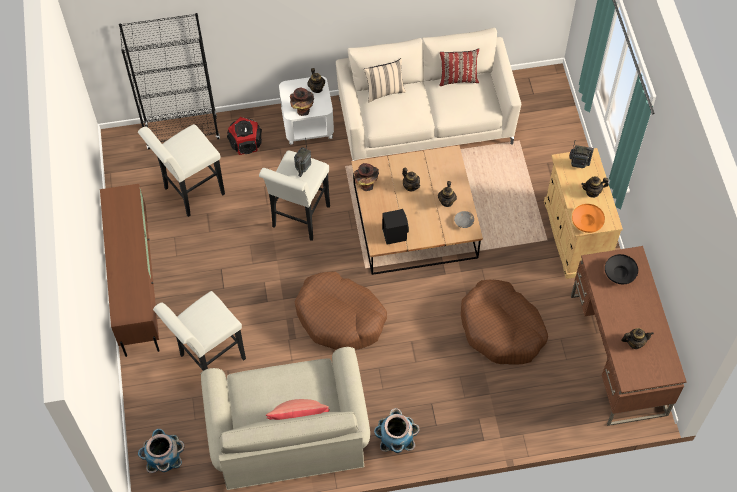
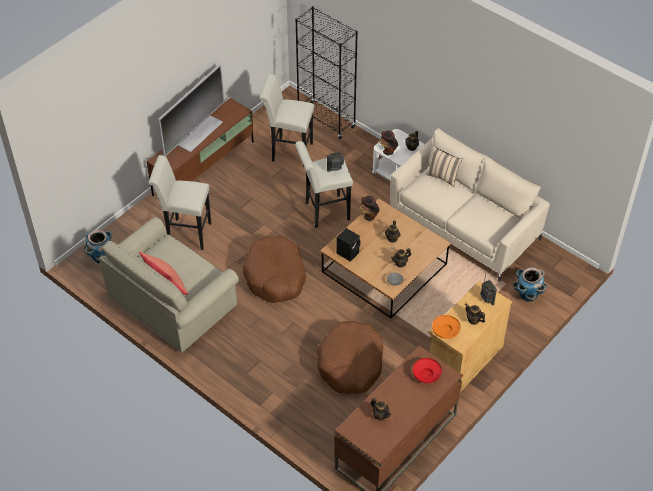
camera: 50 degrees right, 10 degrees down
speaker [227,117,262,155] -> none
planter [374,408,420,453] -> planter moved to [513,267,547,302]
red pillow [439,48,479,86] -> none
black bowl [605,254,638,284] -> red bowl [413,358,442,383]
none -> television [158,64,224,156]

